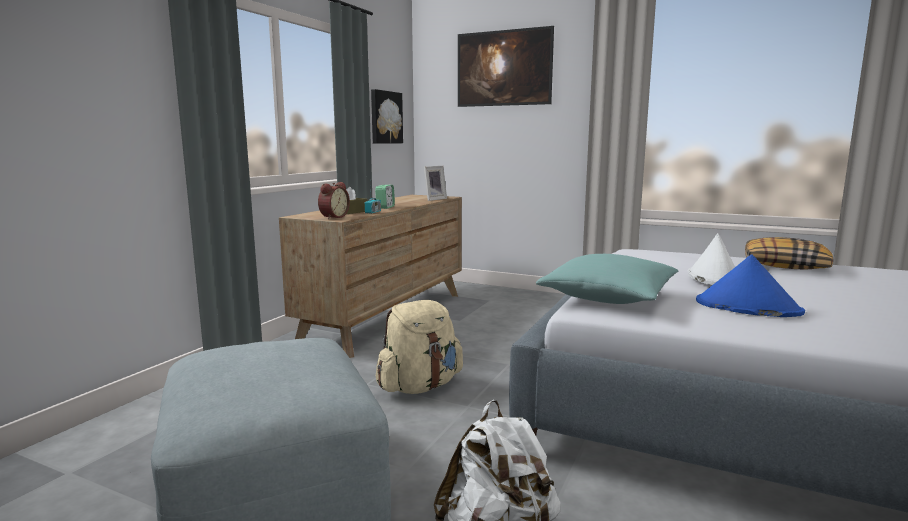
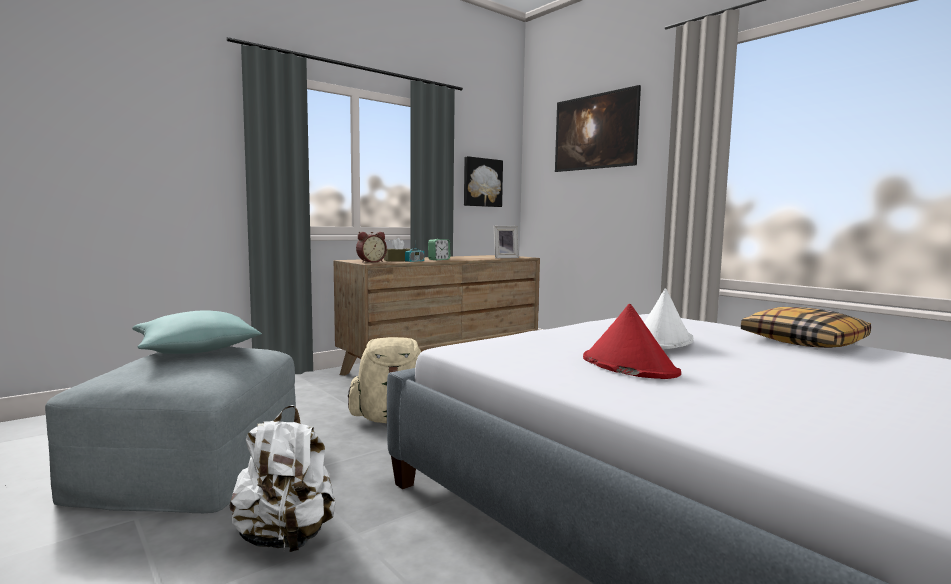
camera: 25 degrees right, 5 degrees down
turquoise pillow [536,254,679,304] -> turquoise pillow moved to [132,310,262,354]
blue hat [696,254,805,317] -> red hat [583,303,681,379]

